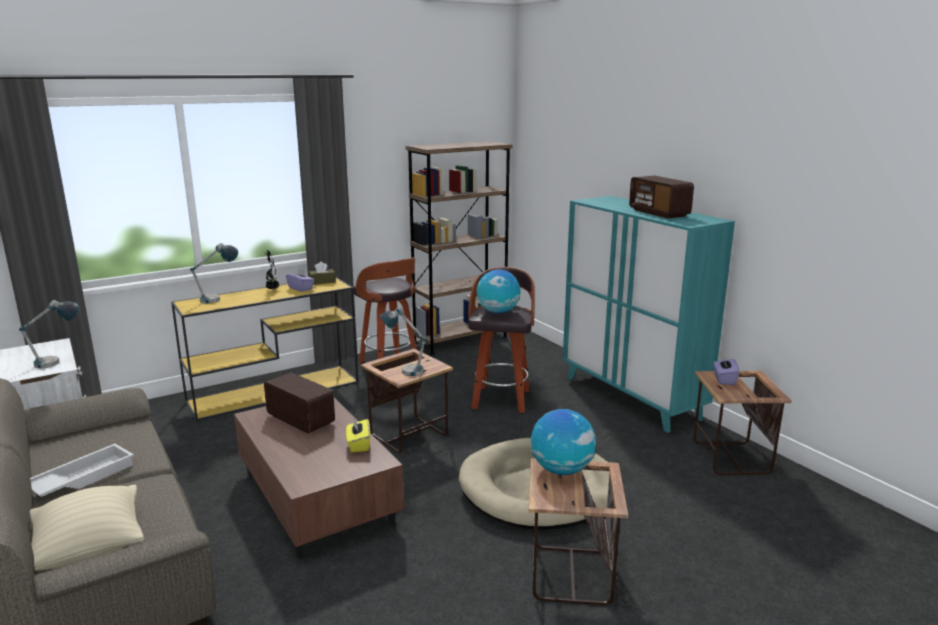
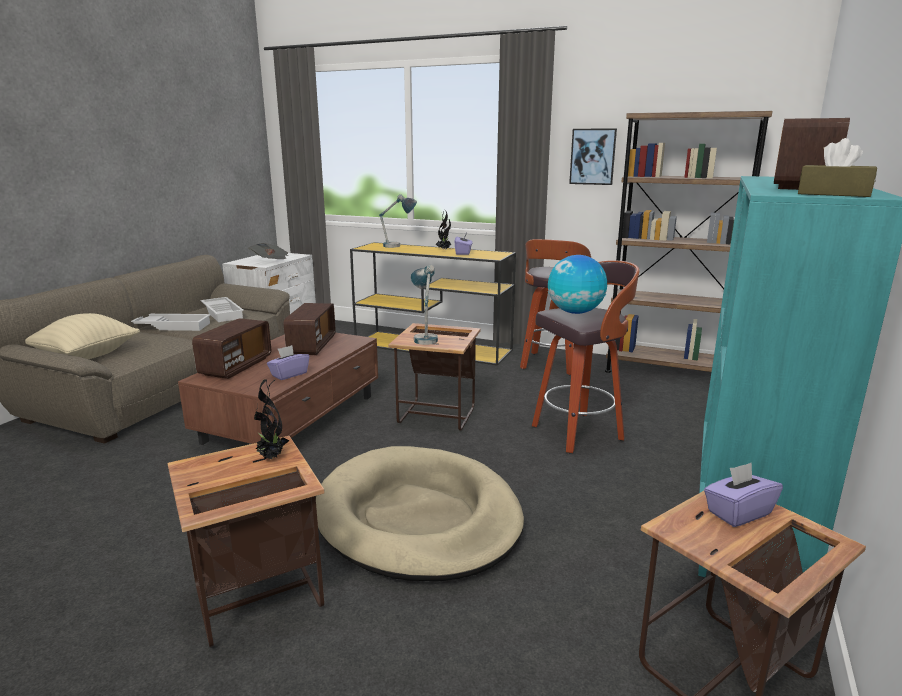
camera: 55 degrees right, 0 degrees up
table lamp [19,300,79,368] -> newspaper [248,243,288,259]
brown tissue box [309,262,336,285] -> brown tissue box moved to [798,138,877,197]
yellow tissue box [346,418,370,452] -> purple tissue box [267,345,309,380]
globe [531,409,596,475] -> potted plant [254,379,289,459]
none -> radio [192,318,271,379]
none -> white tray [201,297,244,322]
none -> picture [569,128,617,185]

